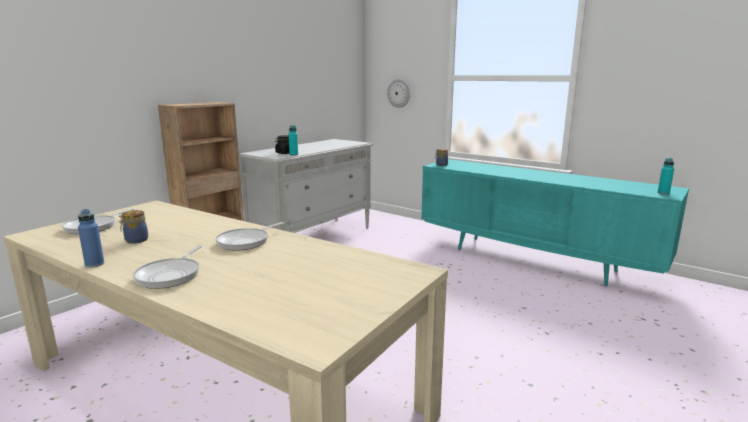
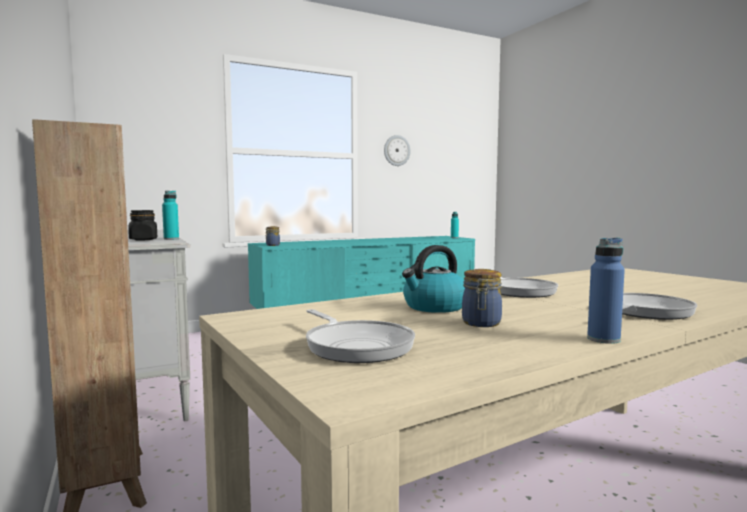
camera: 65 degrees left, 10 degrees down
frying pan [133,245,202,289] -> frying pan turned 75 degrees counterclockwise [622,293,697,320]
wall clock [387,79,410,108] -> wall clock moved to [384,135,411,166]
none -> kettle [402,245,465,313]

